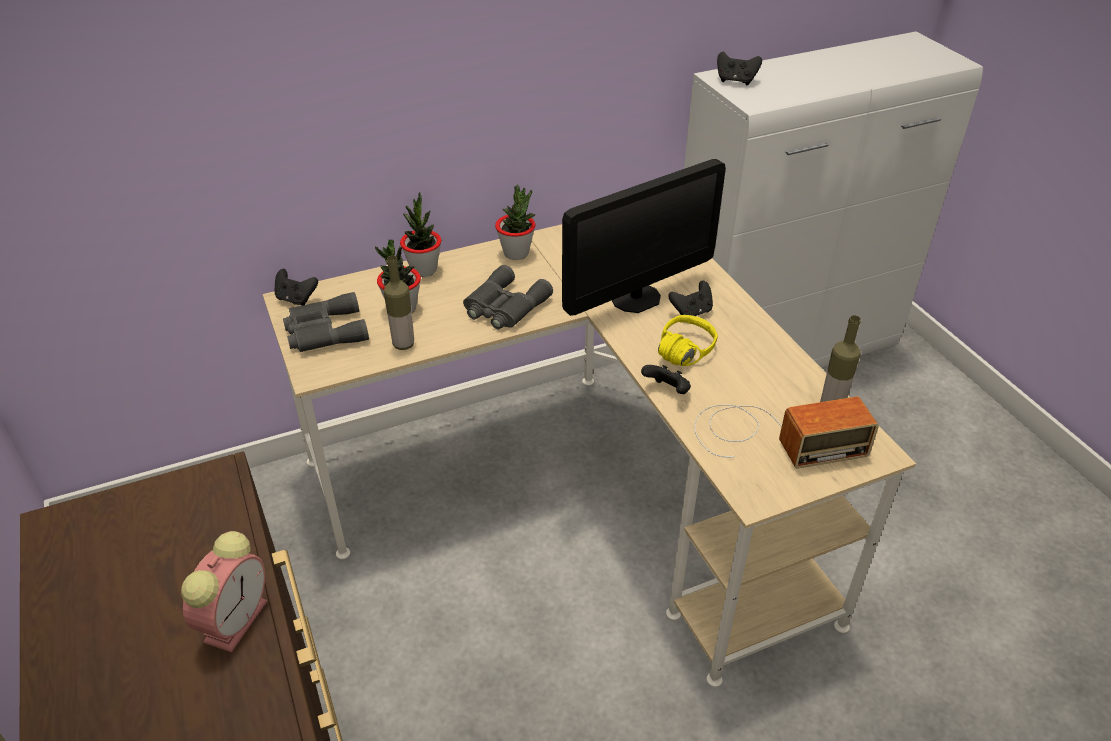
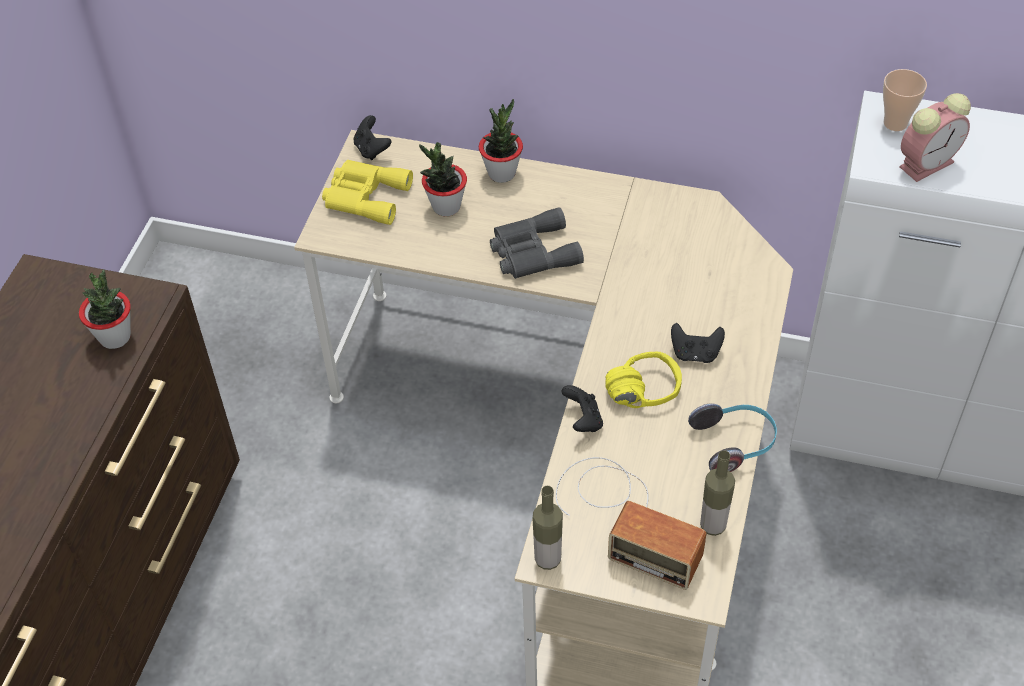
camera: 40 degrees right, 10 degrees up
alarm clock [181,531,267,653] -> alarm clock moved to [899,93,971,182]
grey binoculars [283,292,369,352] -> yellow binoculars [322,160,413,225]
bottle [384,255,414,350] -> bottle moved to [533,486,563,570]
potted plant [495,185,536,260] -> potted plant moved to [79,270,131,349]
monitor [562,159,726,316] -> none
black game controller [717,51,762,85] -> cup [883,69,927,131]
none -> headphones [688,403,777,472]

